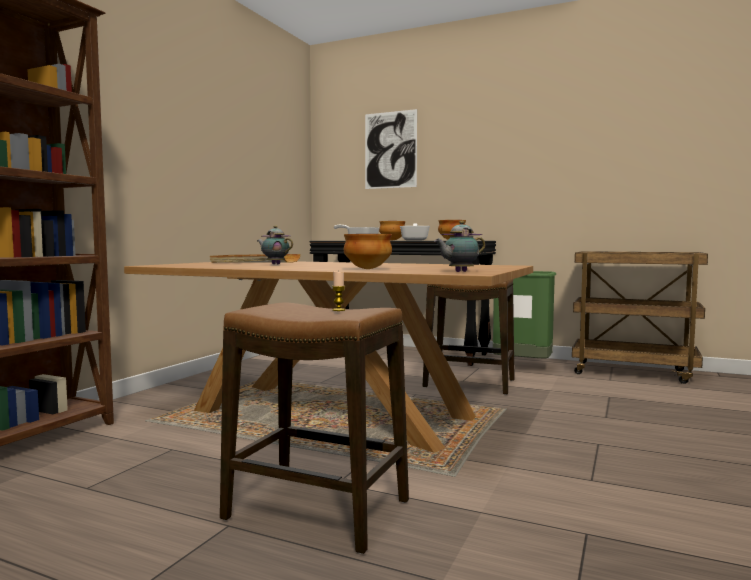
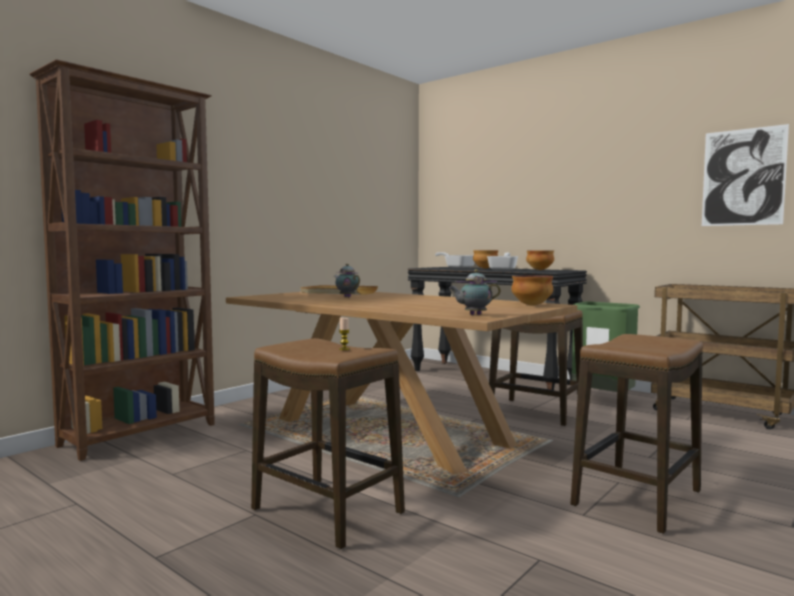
camera: 15 degrees right, 0 degrees up
bowl [344,234,392,269] -> bowl moved to [511,275,553,305]
picture [365,109,417,189] -> picture moved to [702,124,789,226]
none -> stool [570,334,703,534]

